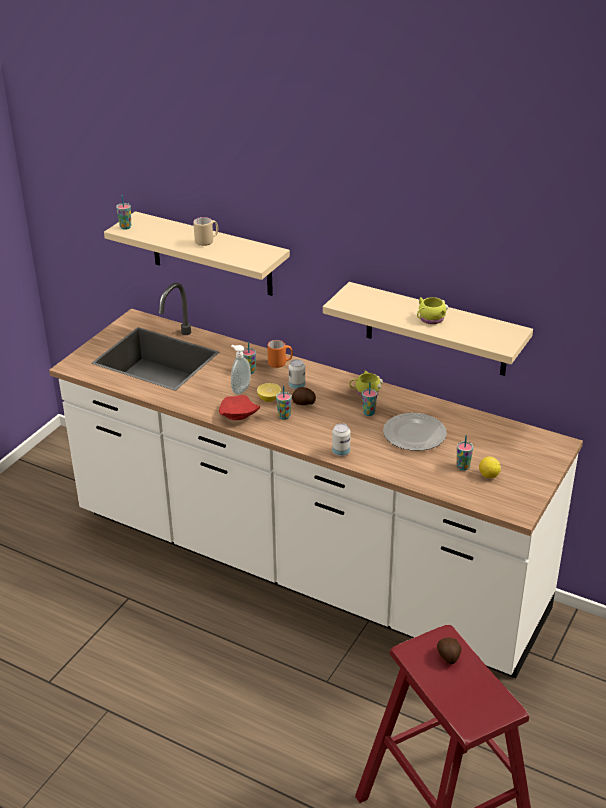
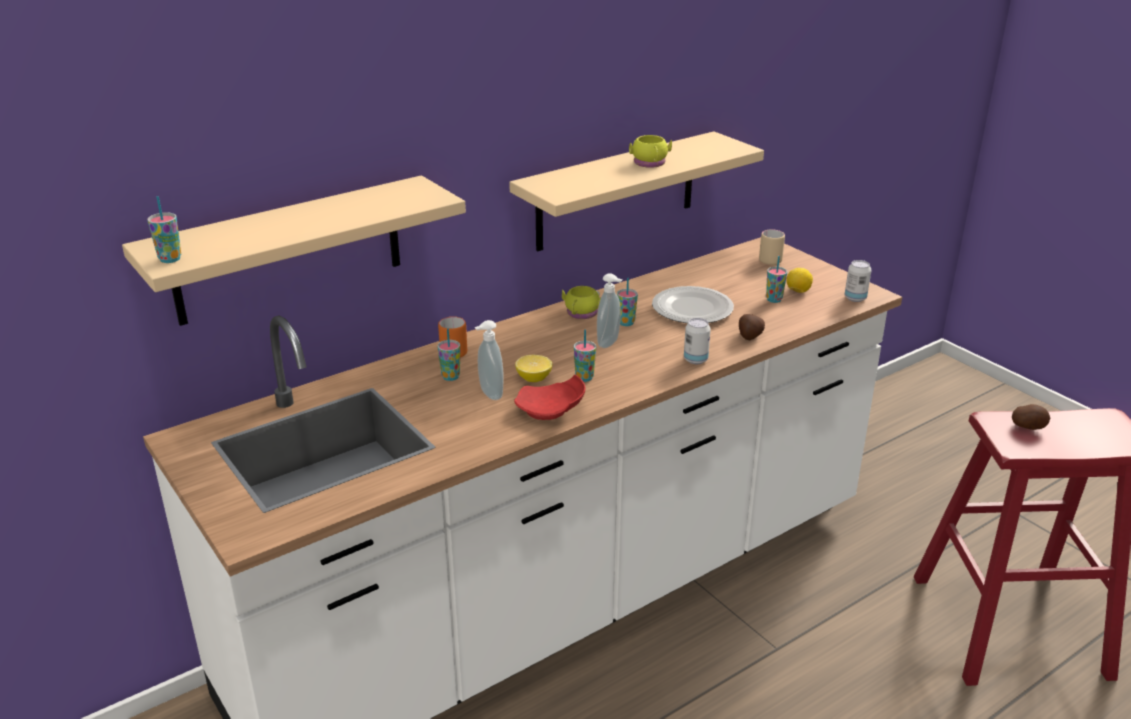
camera: 65 degrees left, 5 degrees down
beige mug [193,217,218,246] -> beige mug moved to [759,229,785,265]
can [289,359,305,390] -> can moved to [845,260,871,302]
potato [292,387,316,405] -> potato moved to [739,314,765,340]
none -> soap dispenser [597,273,623,348]

